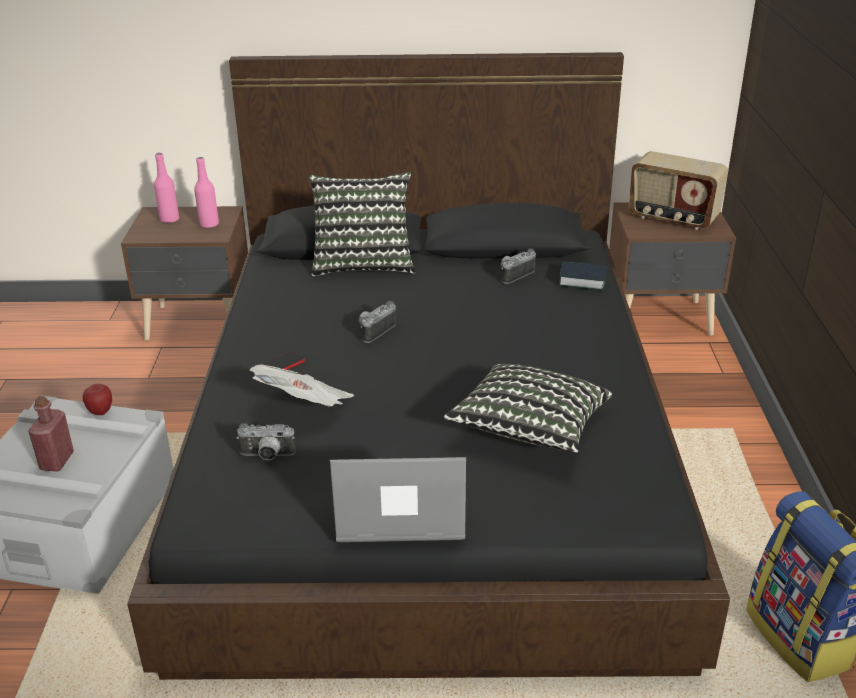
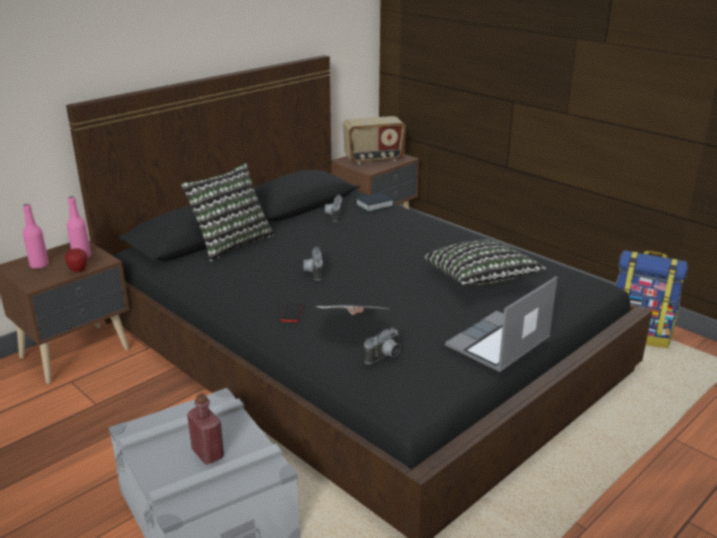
camera: 45 degrees left, 5 degrees down
apple [82,384,112,415] -> apple moved to [65,248,87,272]

